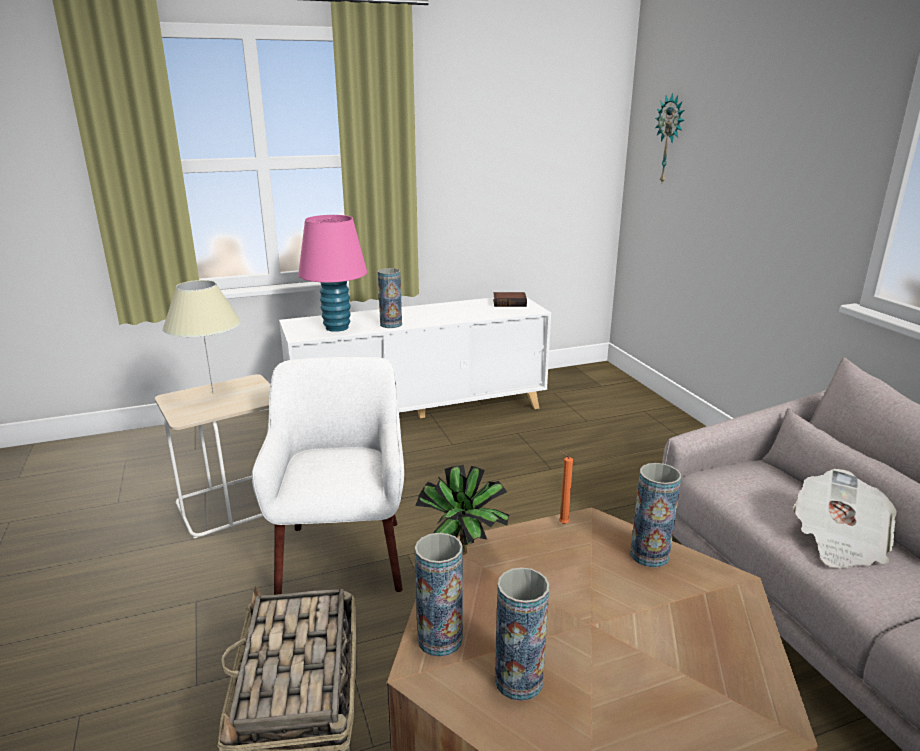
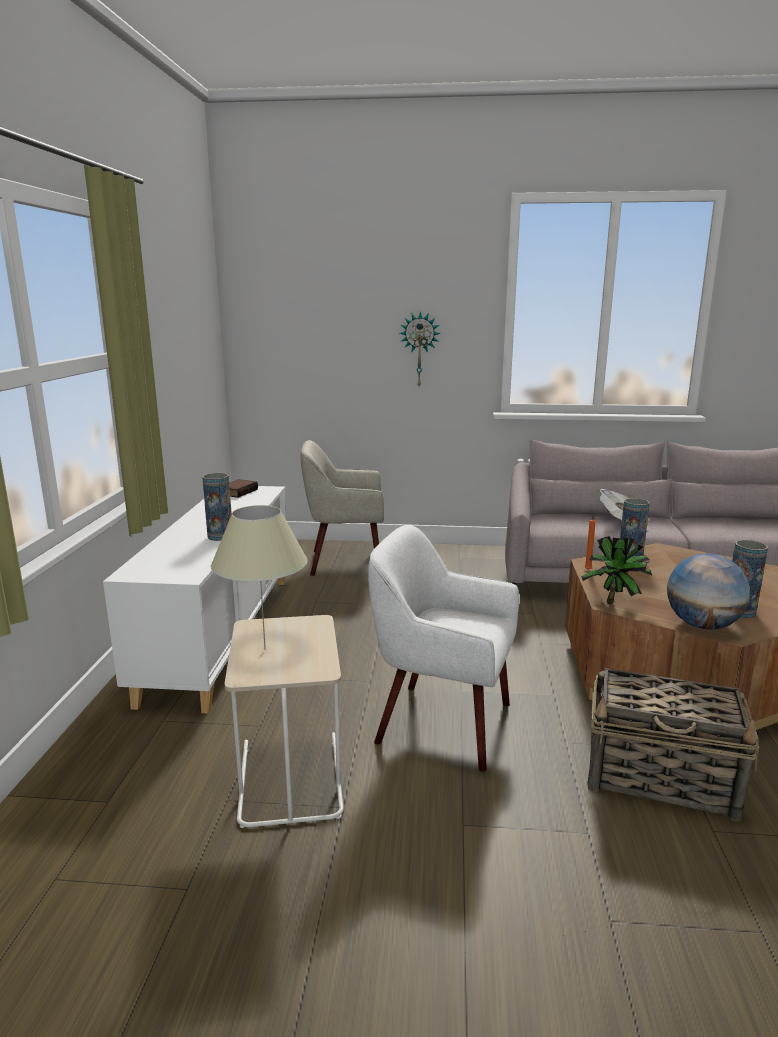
camera: 65 degrees left, 5 degrees down
pink table lamp [298,215,367,332] -> none
vase [415,533,463,657] -> globe [667,553,750,629]
wall clock [655,93,685,183] -> wall clock moved to [399,311,441,387]
none -> beige armchair [300,440,384,576]

